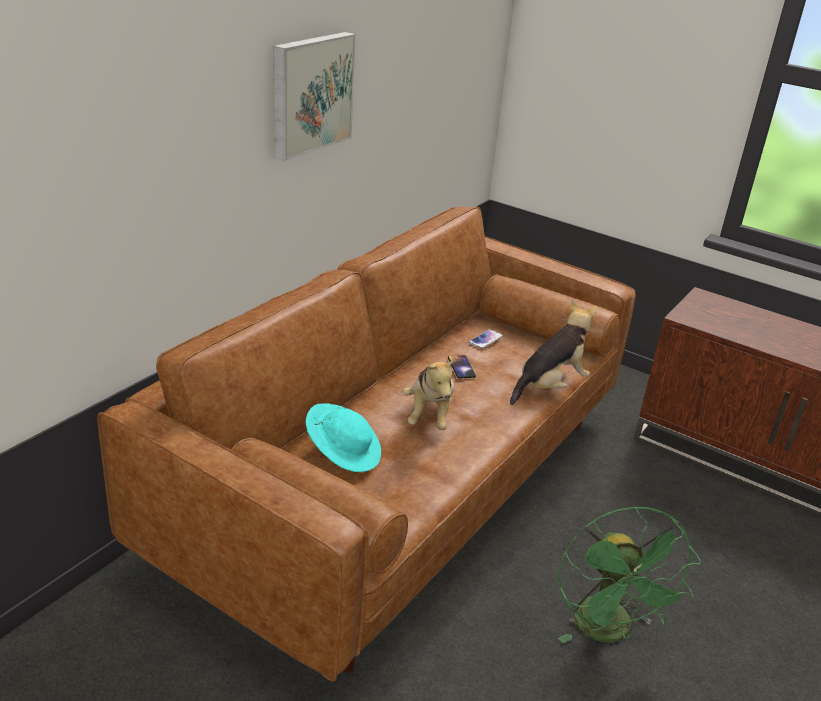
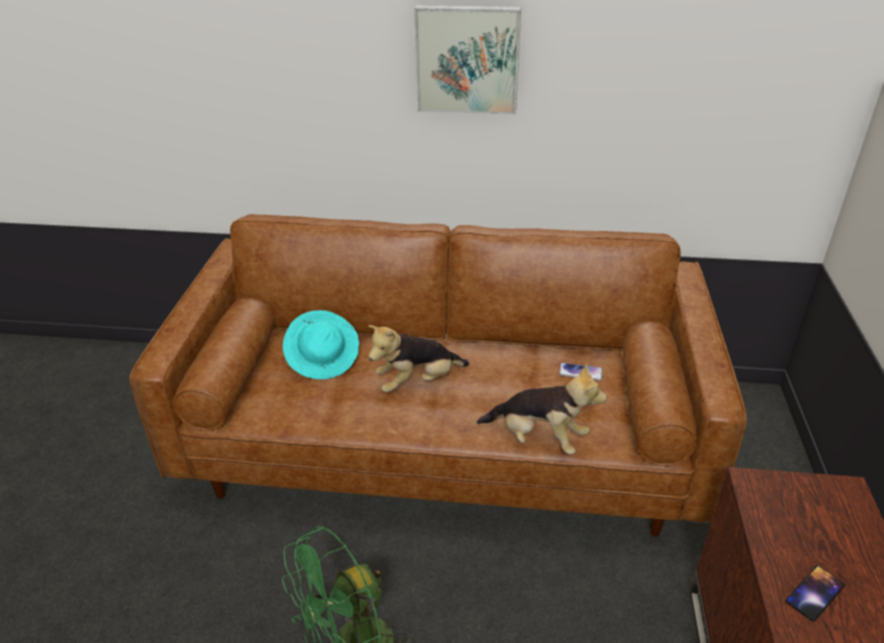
camera: 65 degrees right, 5 degrees up
phone [448,355,476,379] -> phone moved to [786,566,845,622]

